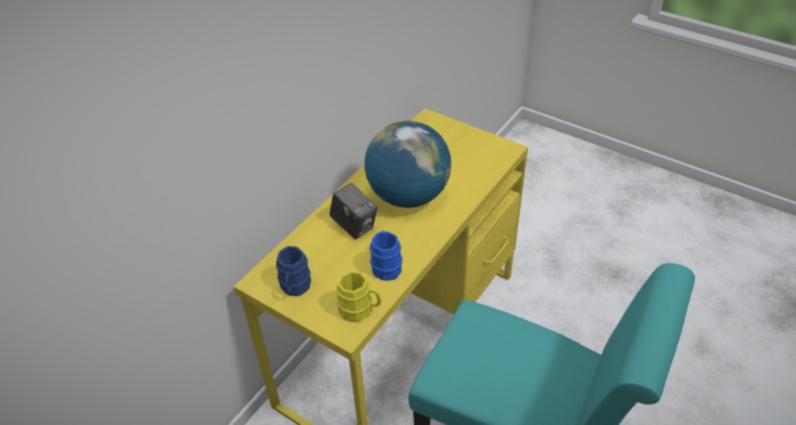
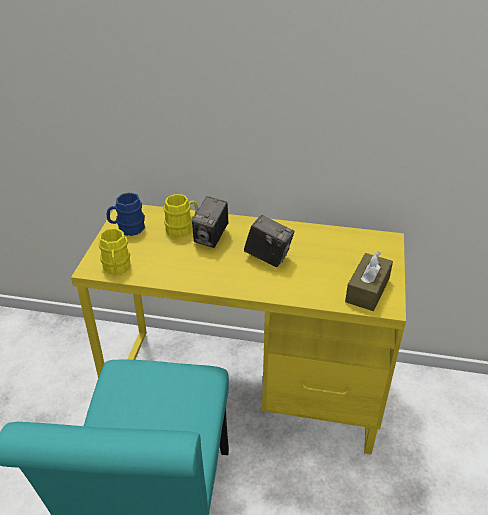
camera: 65 degrees right, 5 degrees down
globe [364,121,451,208] -> camera [244,215,294,267]
blue mug [369,231,402,281] -> none
none -> yellow mug [163,194,198,238]
none -> brown tissue box [345,252,393,311]

